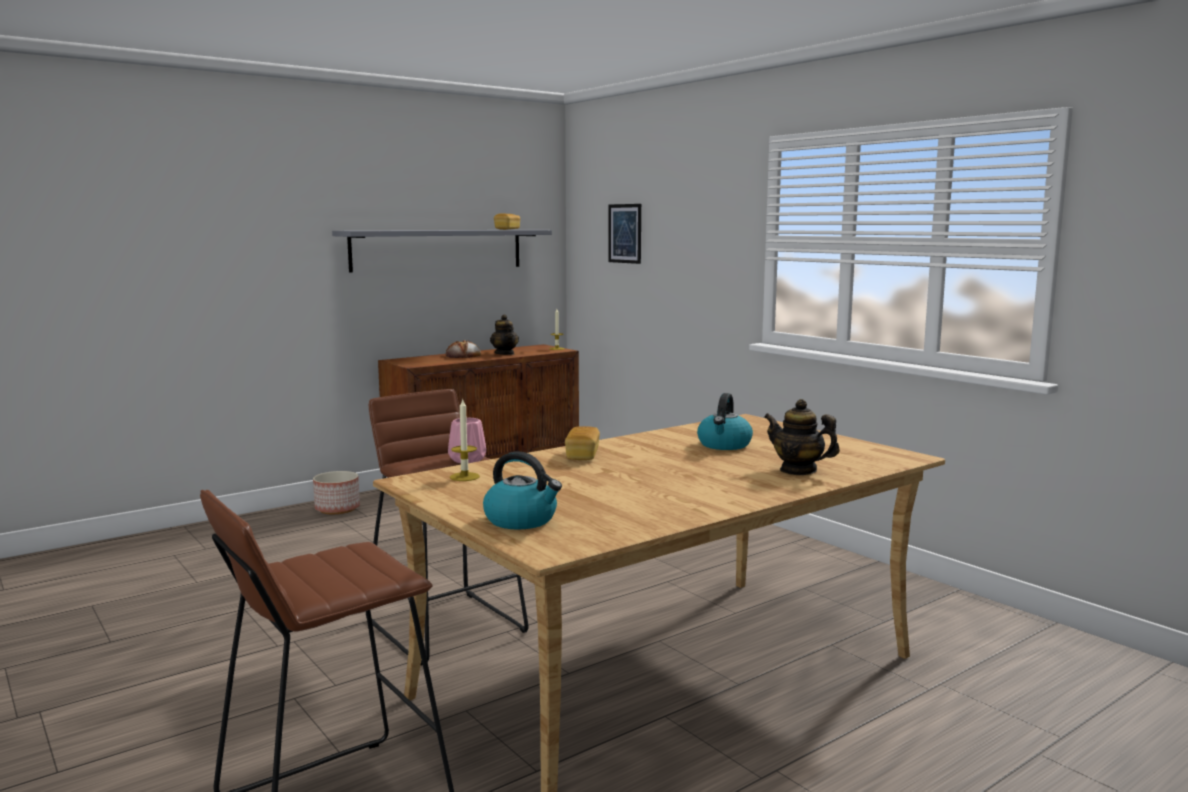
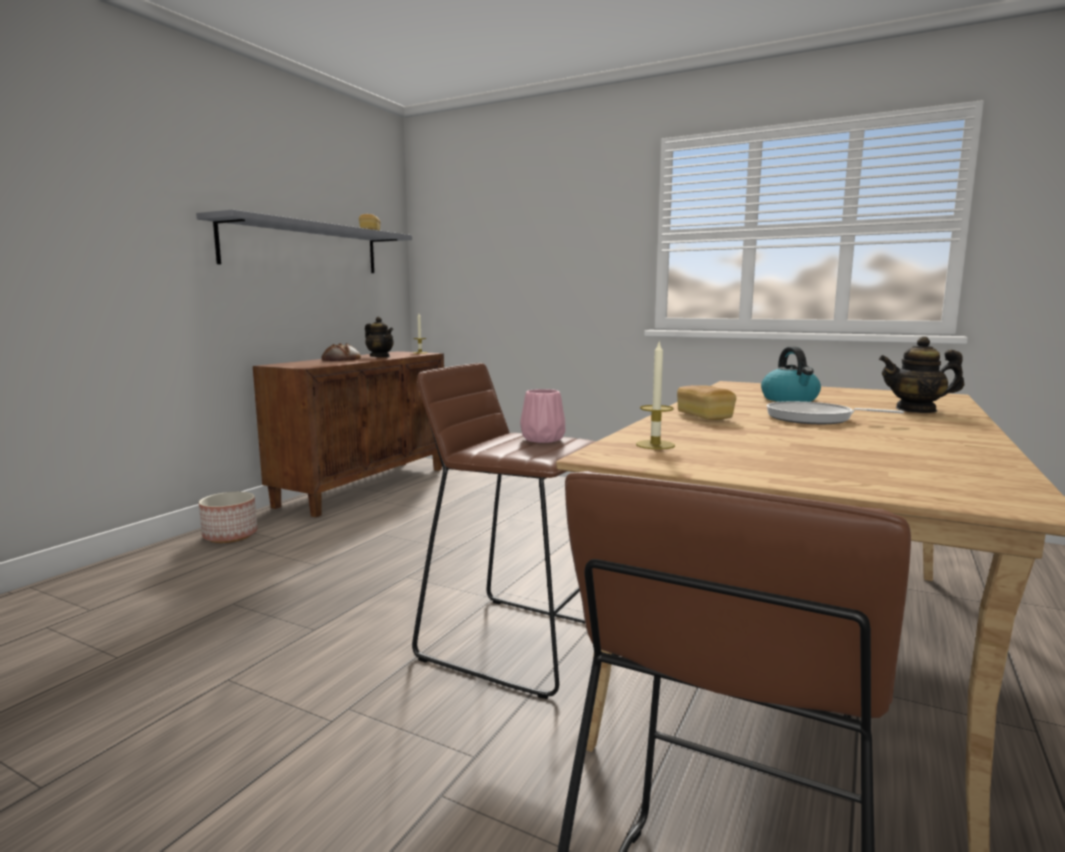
camera: 25 degrees left, 0 degrees up
kettle [483,451,562,530] -> none
picture [608,204,641,264] -> none
none -> frying pan [767,401,904,424]

